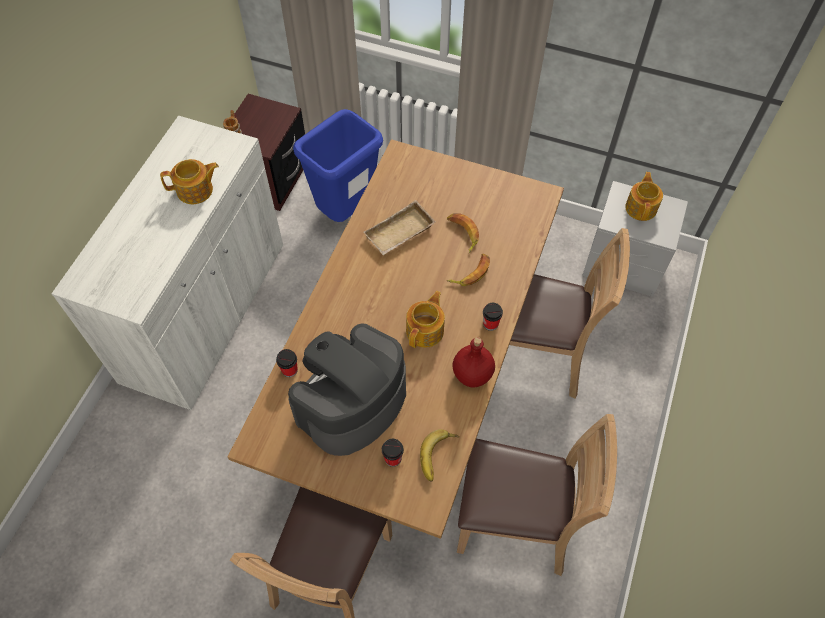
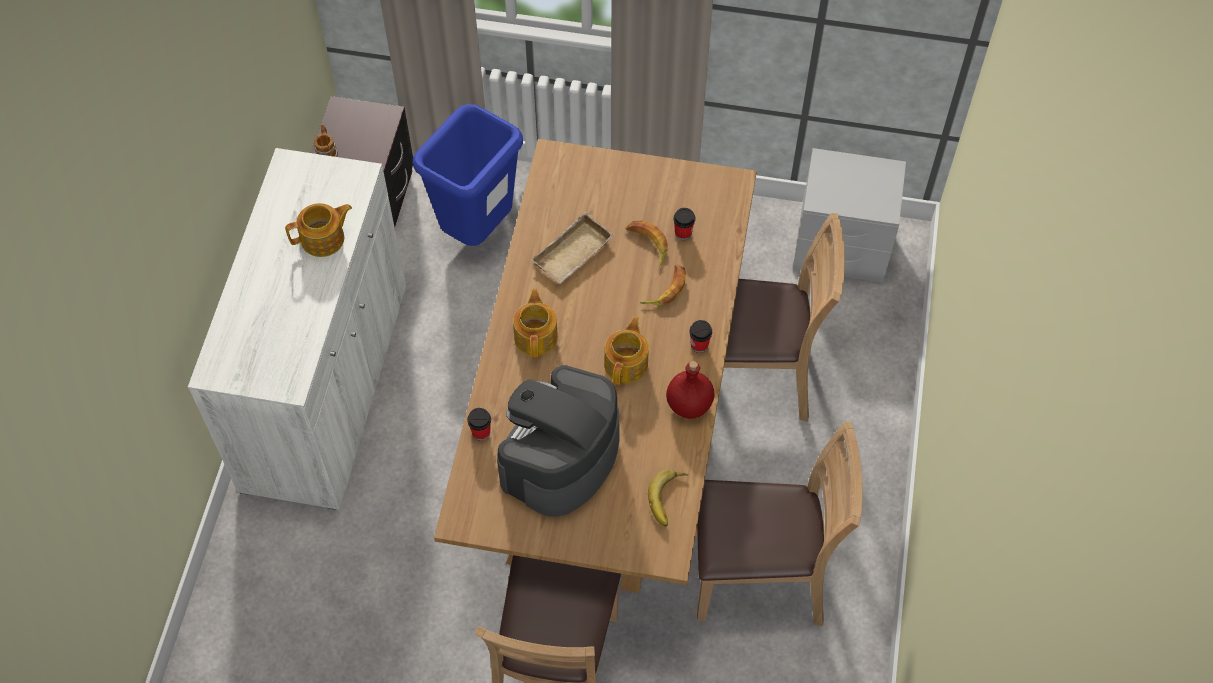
camera: 10 degrees left, 0 degrees up
cup [382,439,404,467] -> cup moved to [673,208,695,240]
teapot [625,172,663,221] -> teapot moved to [513,289,558,358]

